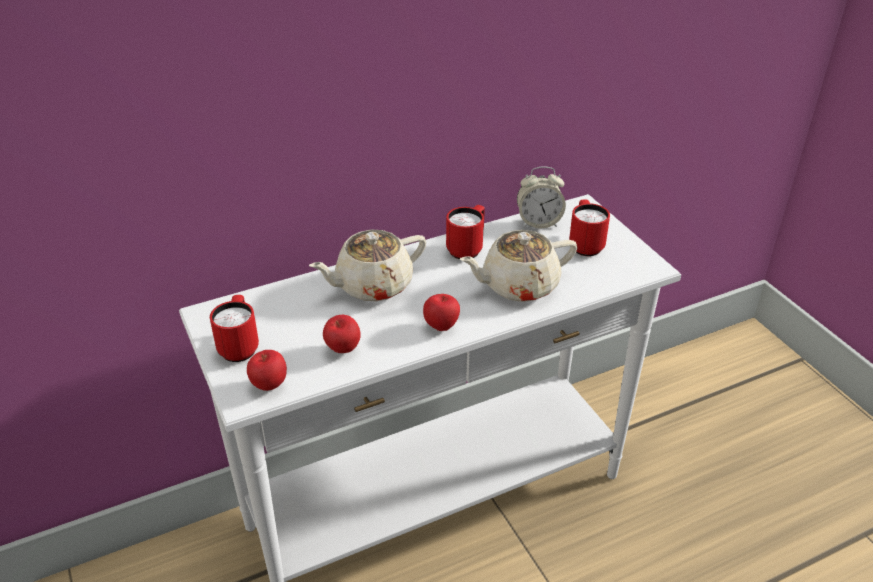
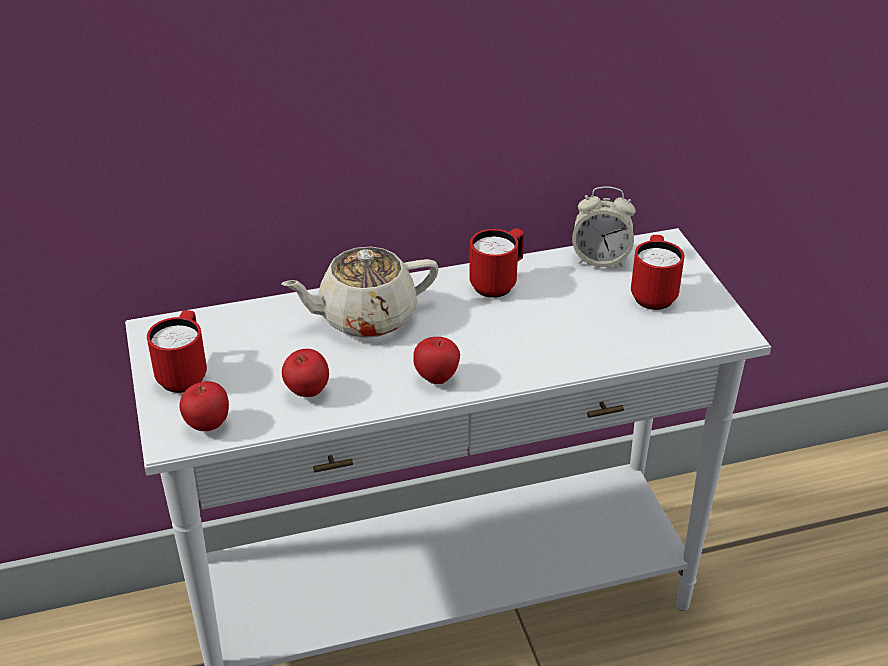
camera: 10 degrees right, 0 degrees up
beige teapot [459,230,577,302] -> none

